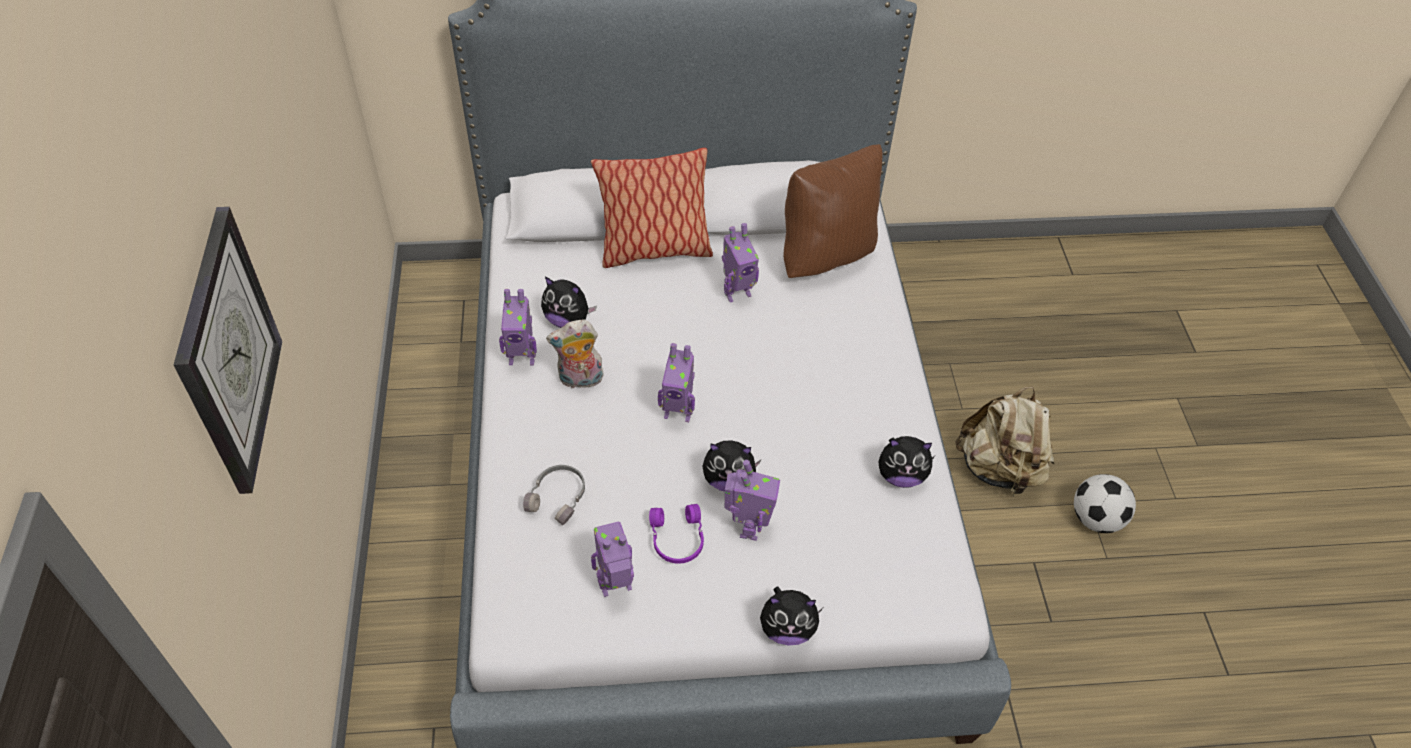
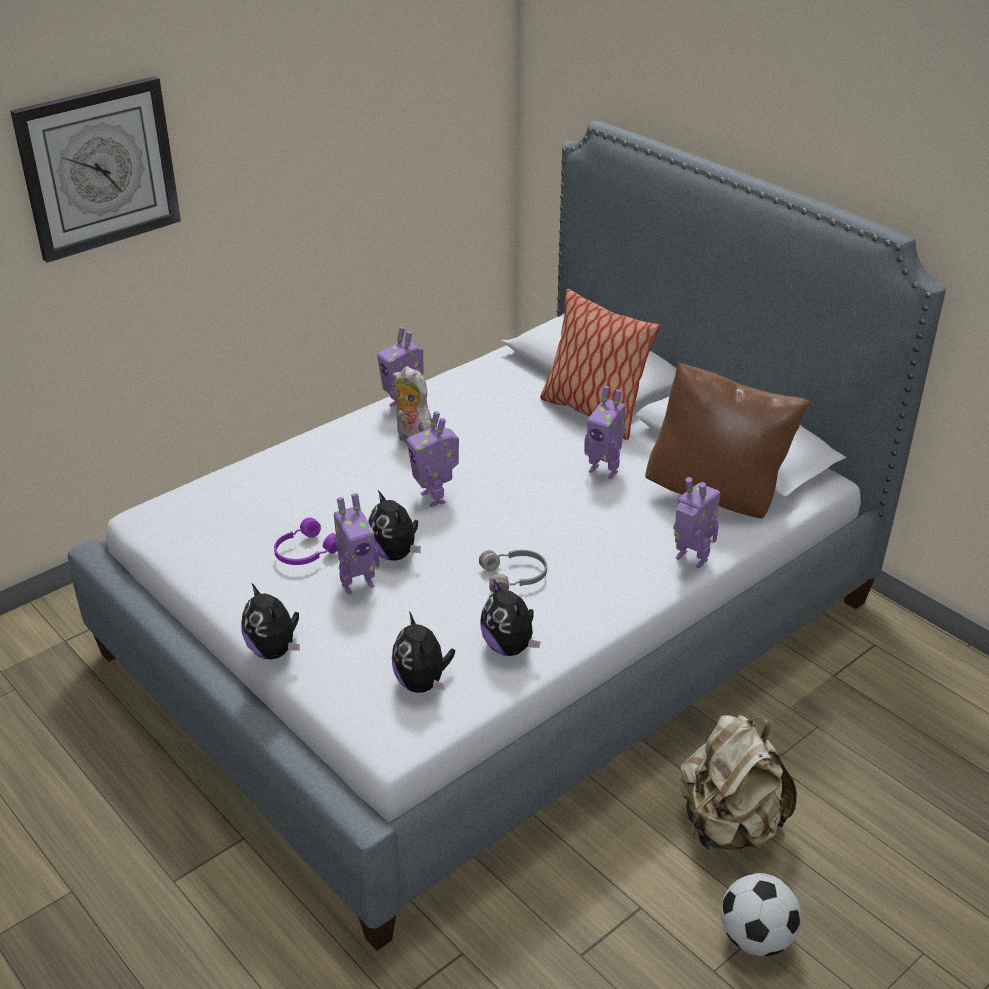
camera: 55 degrees right, 15 degrees down
grey headphones [523,465,585,525] -> grey headphones moved to [479,550,547,593]
plush toy [541,277,597,328] -> plush toy moved to [392,611,455,693]
toy robot [591,522,634,597] -> toy robot moved to [673,477,720,569]

